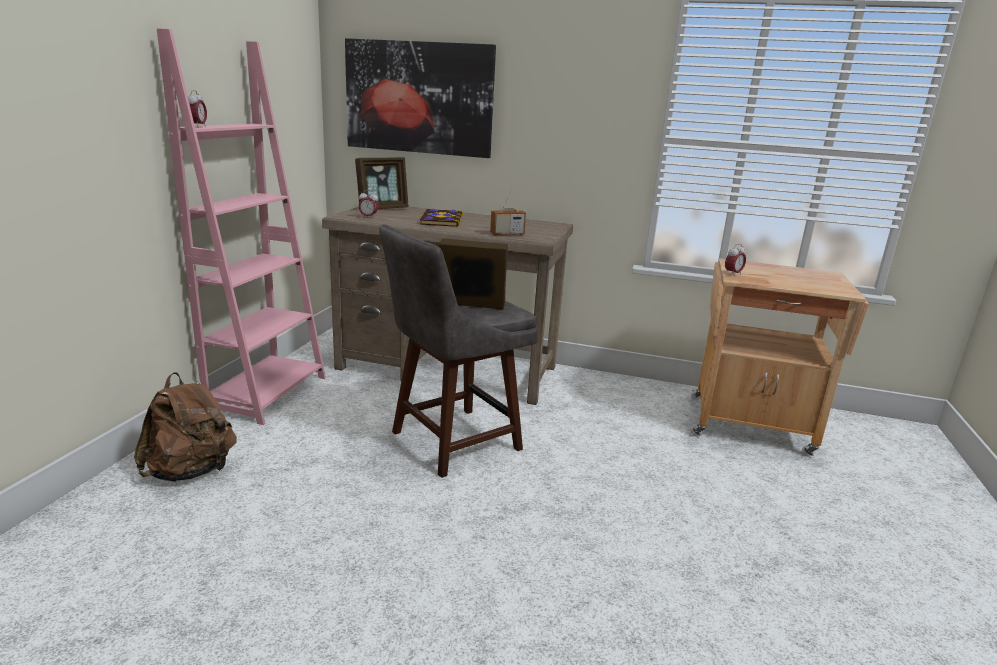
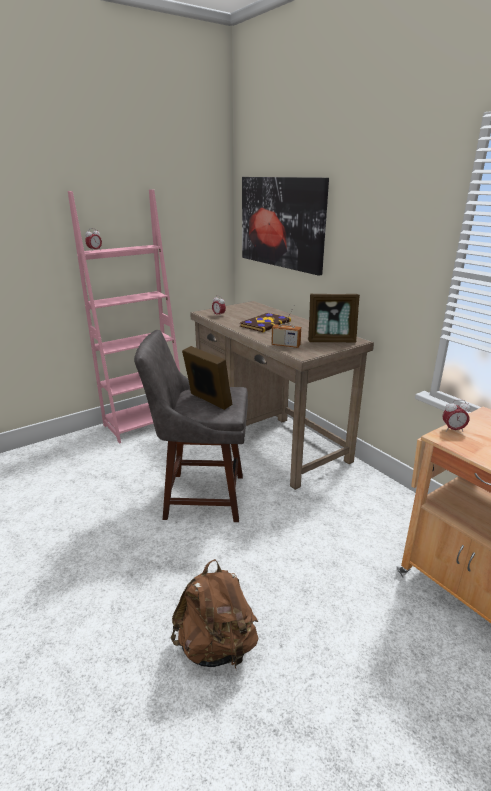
camera: 40 degrees right, 5 degrees up
brown backpack [134,372,237,482] -> brown backpack moved to [171,559,258,669]
picture frame [355,157,409,209] -> picture frame moved to [308,294,360,343]

